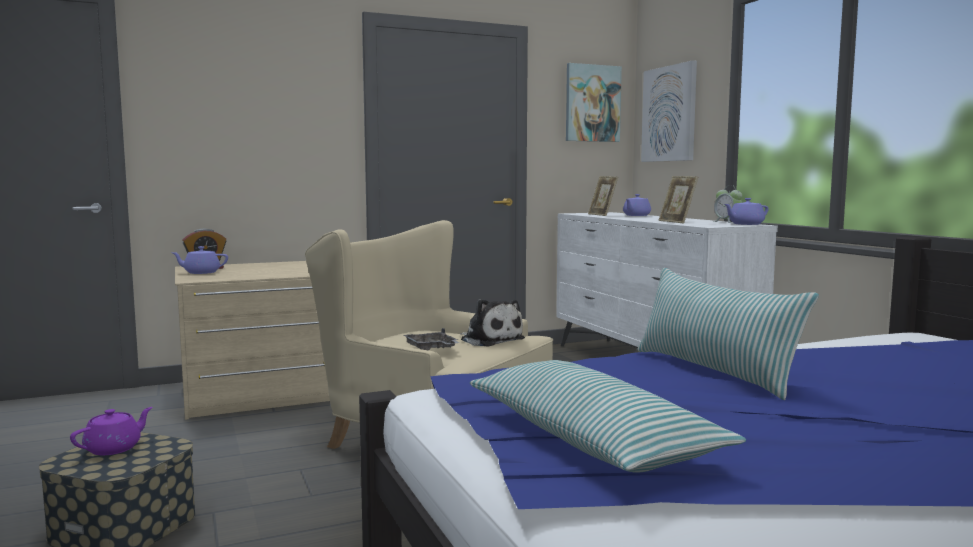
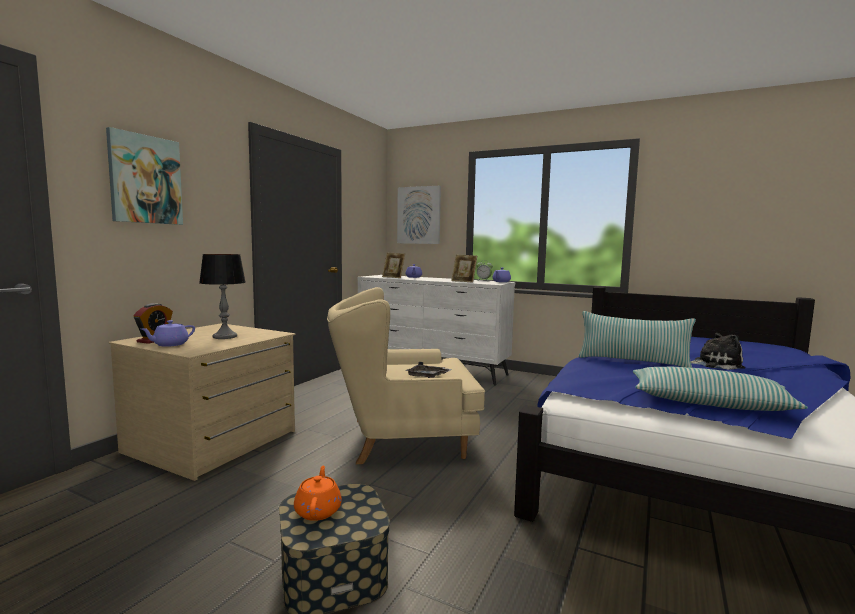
camera: 40 degrees left, 0 degrees up
purple teapot [70,407,153,455] -> orange teapot [294,465,342,521]
plush toy [460,299,525,347] -> plush toy moved to [690,333,745,370]
picture [566,63,622,142] -> picture moved to [106,127,183,225]
none -> table lamp [199,254,246,339]

